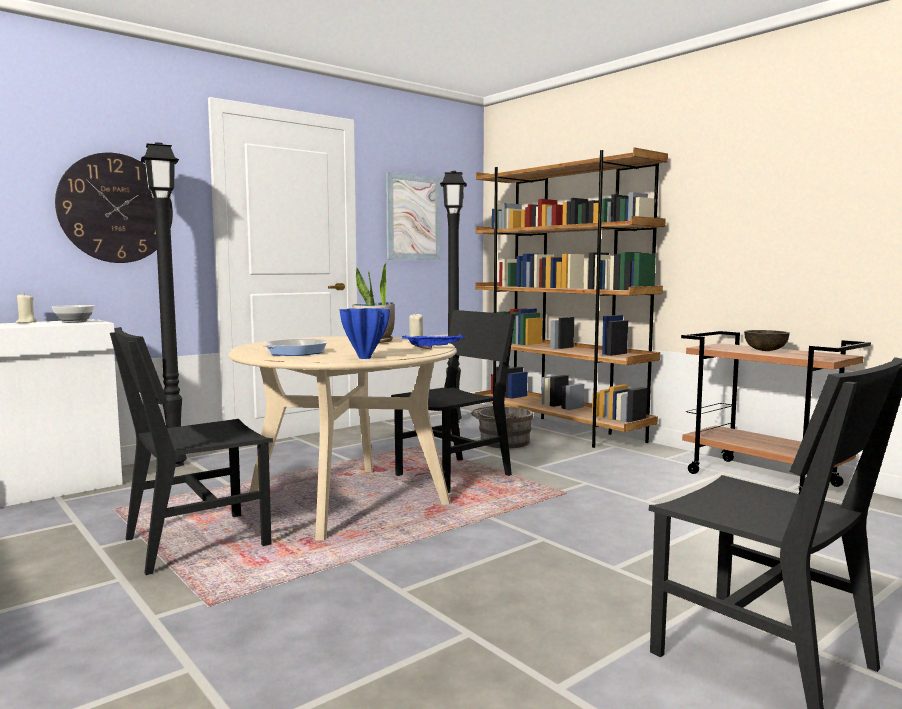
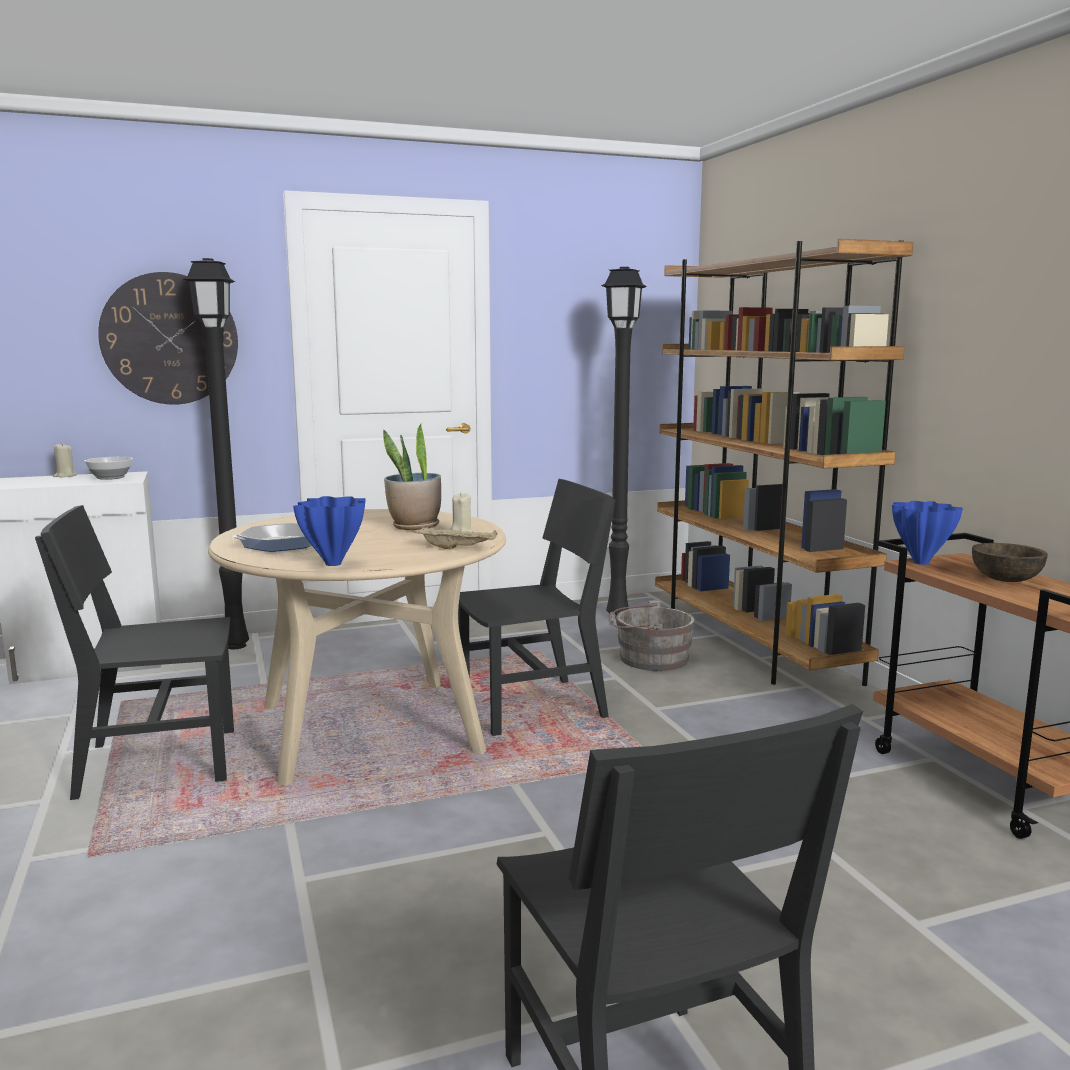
camera: 20 degrees right, 5 degrees up
picture [386,172,441,260] -> none
blue tray [402,334,465,349] -> beige tray [414,527,497,550]
none -> blue vase [892,501,963,565]

